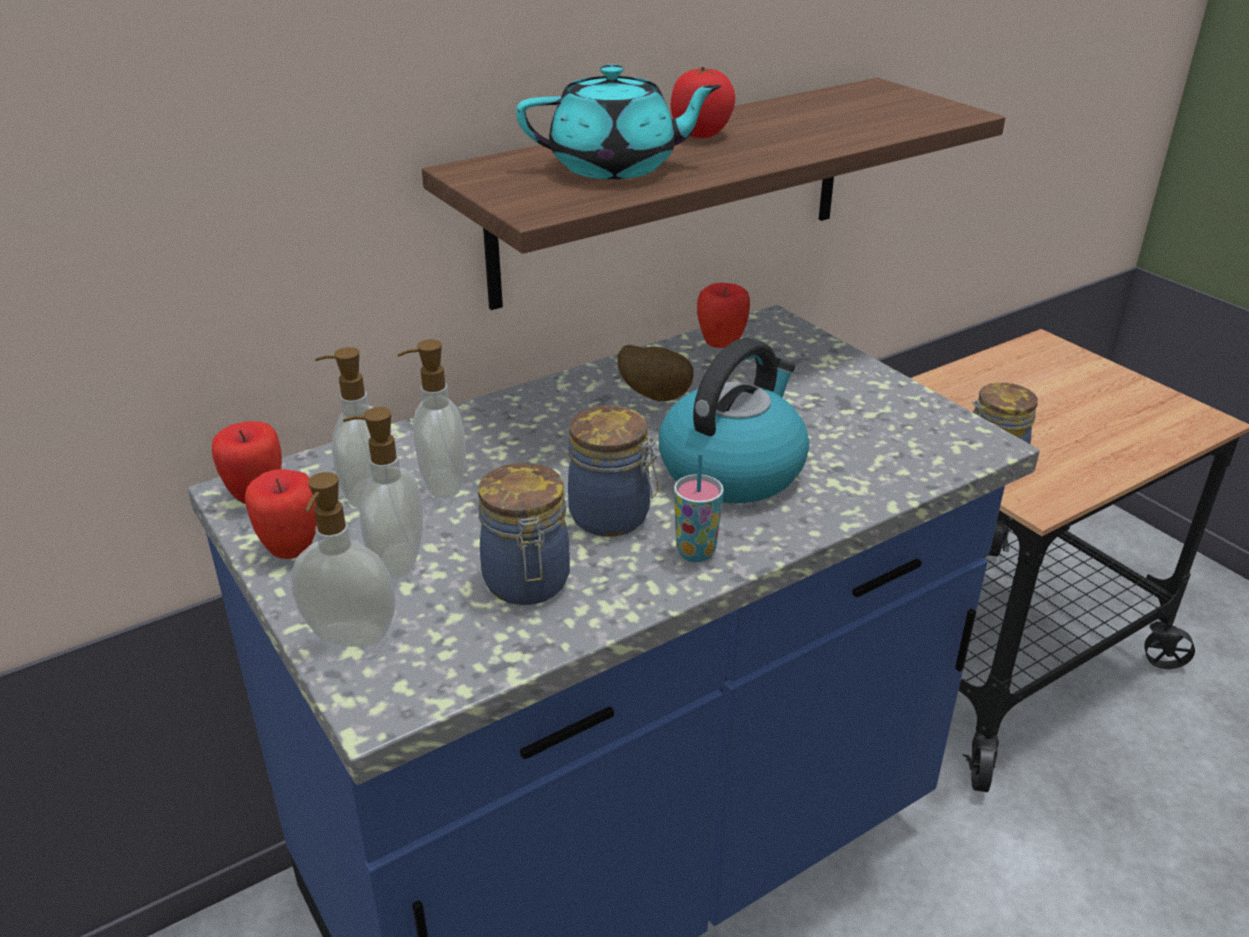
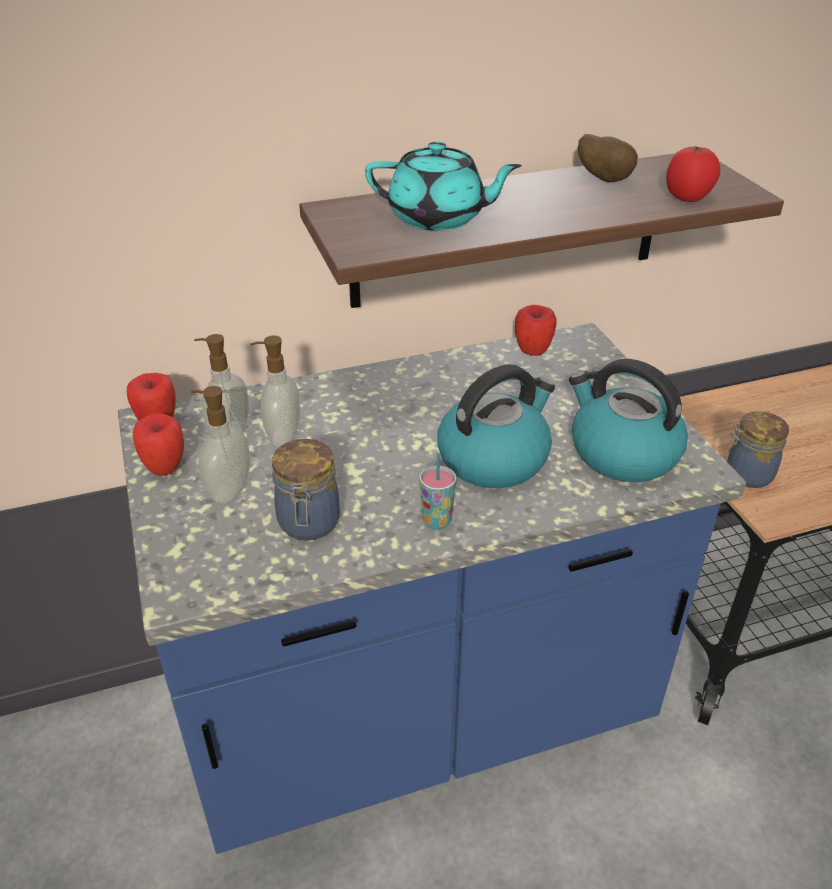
camera: 15 degrees right, 5 degrees up
soap dispenser [291,472,395,647] -> none
jar [568,406,658,537] -> none
potato [617,345,693,401] -> potato moved to [578,134,638,182]
tomato [671,67,735,138] -> tomato moved to [666,146,720,202]
none -> kettle [569,359,688,482]

